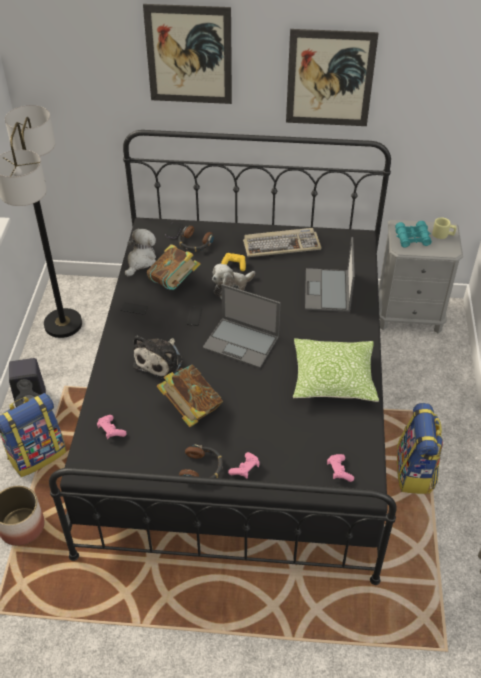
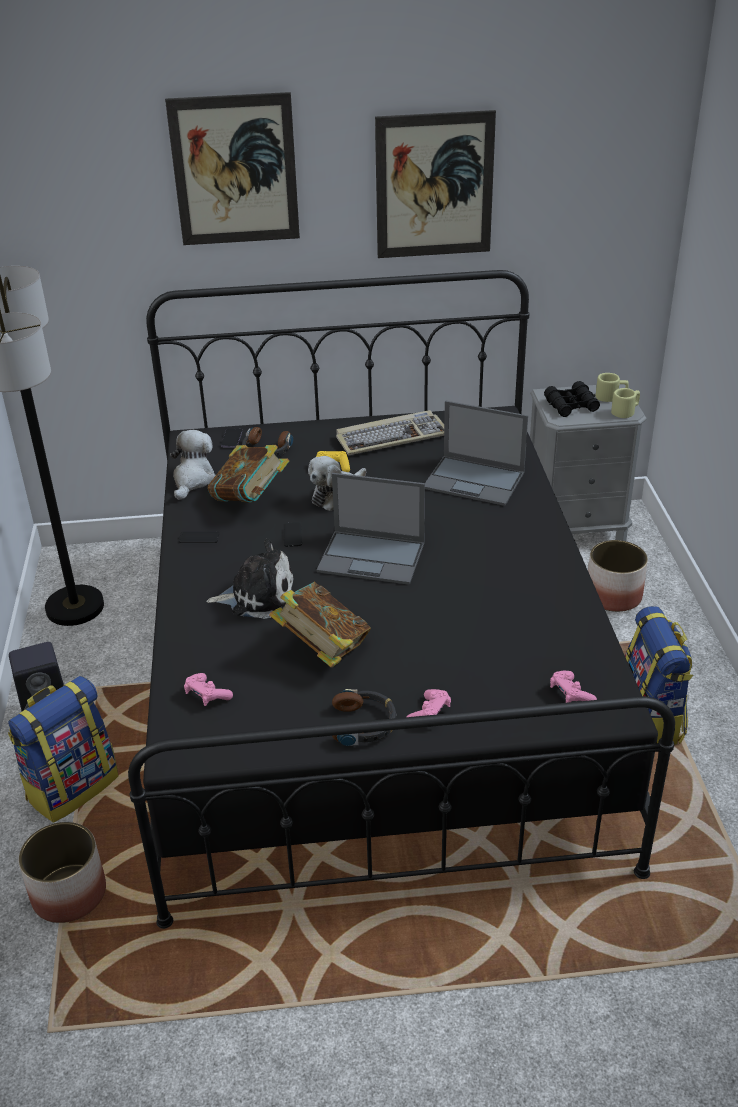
camera: 10 degrees left, 10 degrees down
plush toy [133,335,183,380] -> plush toy turned 105 degrees counterclockwise [207,539,294,619]
pillow [293,338,379,402] -> none
laptop [305,237,355,312] -> laptop turned 60 degrees counterclockwise [425,401,528,506]
turquoise binoculars [395,221,432,248] -> black binoculars [544,381,600,417]
none -> planter [588,540,648,612]
none -> beige mug [611,388,640,418]

